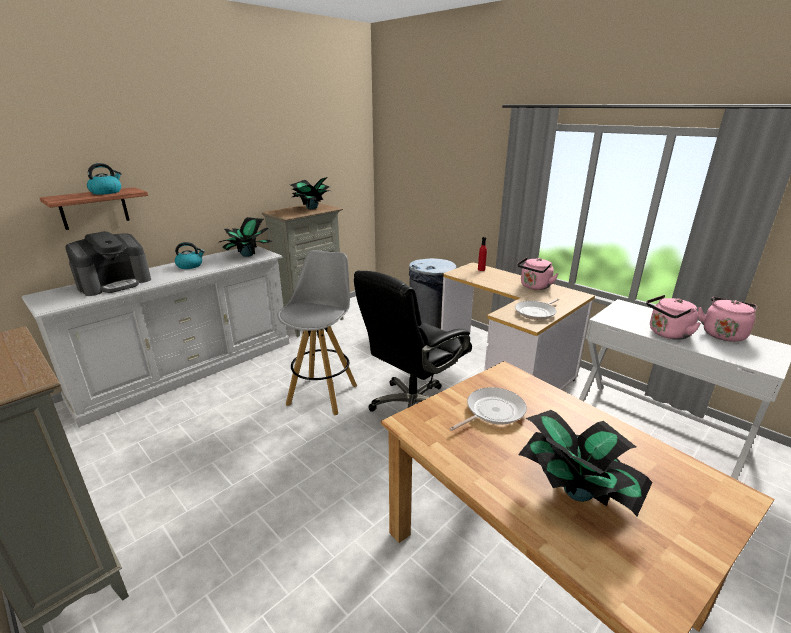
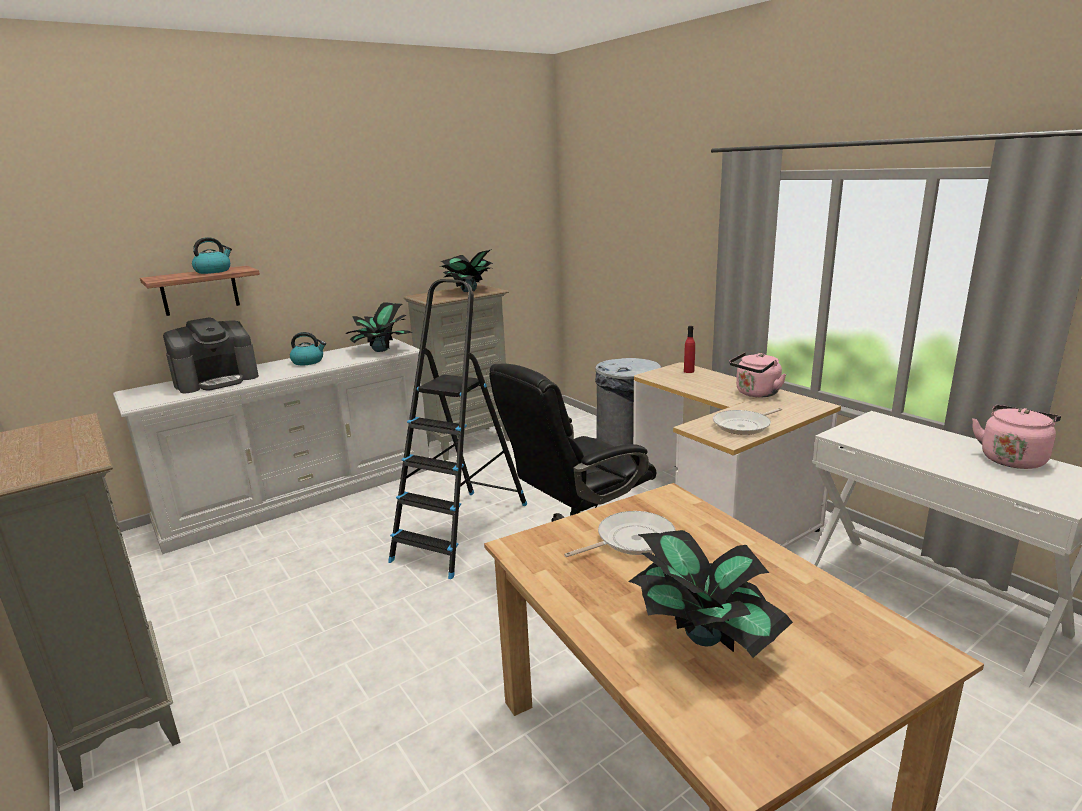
camera: 10 degrees right, 5 degrees down
grey stool [277,250,357,415] -> black step ladder [388,279,527,579]
pink kettle [646,295,701,340] -> none

